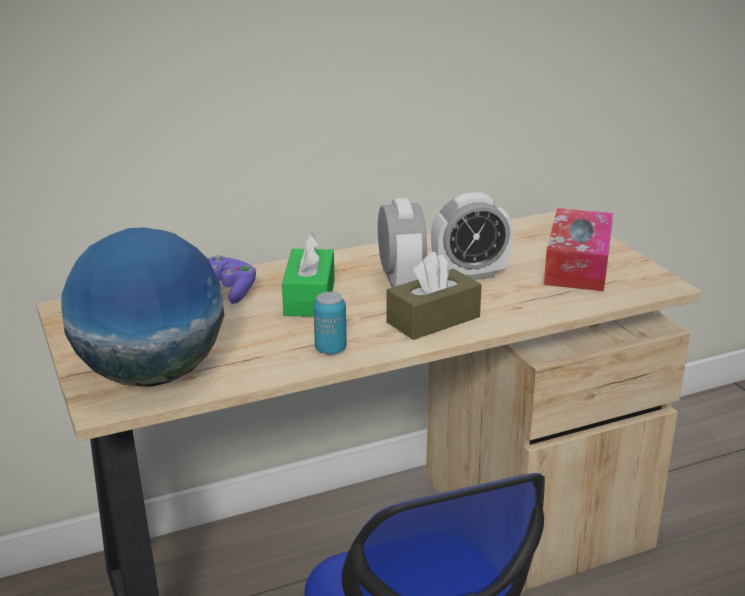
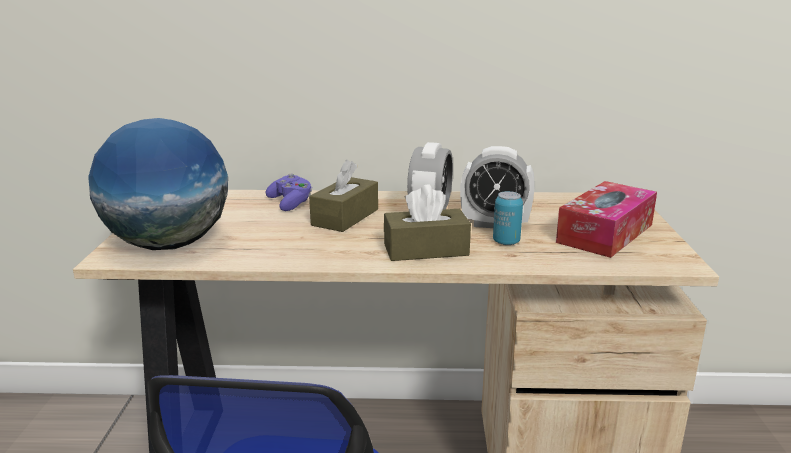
camera: 25 degrees right, 5 degrees down
green tissue box [282,233,334,317] -> brown tissue box [309,160,378,232]
can [314,292,346,354] -> can moved to [493,191,523,245]

